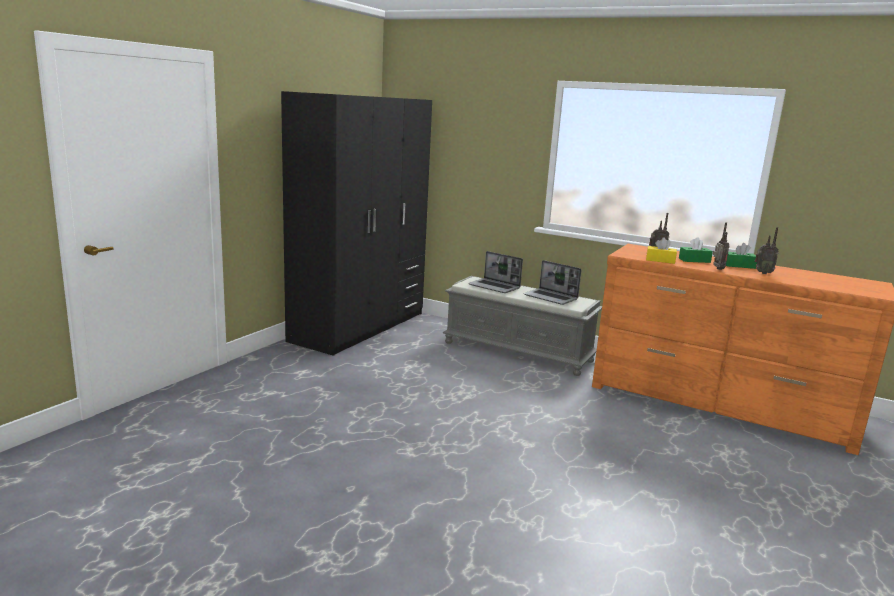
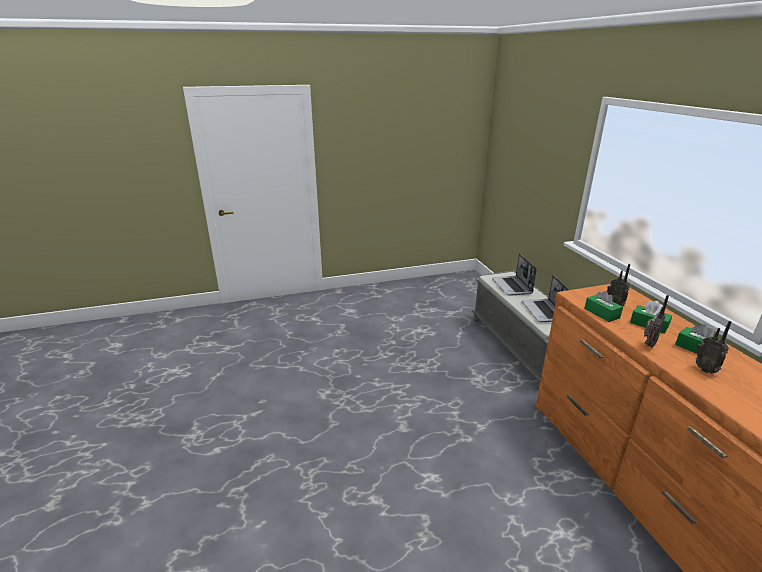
camera: 45 degrees right, 10 degrees up
black wardrobe [281,91,432,356] -> none
yellow tissue box [646,238,677,264] -> green tissue box [584,291,623,322]

